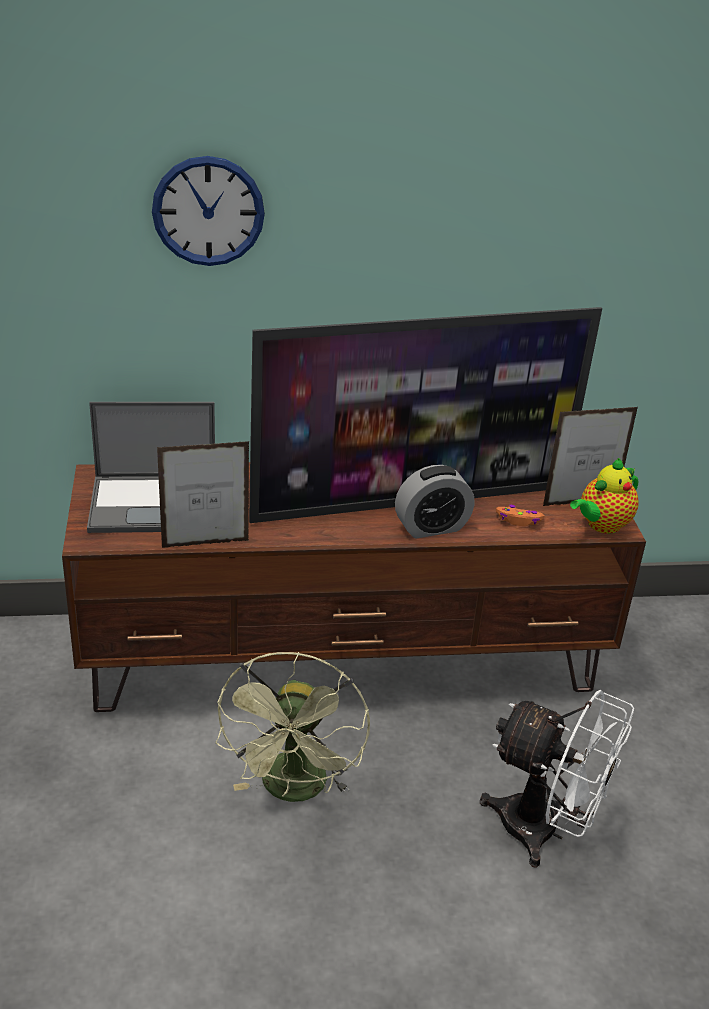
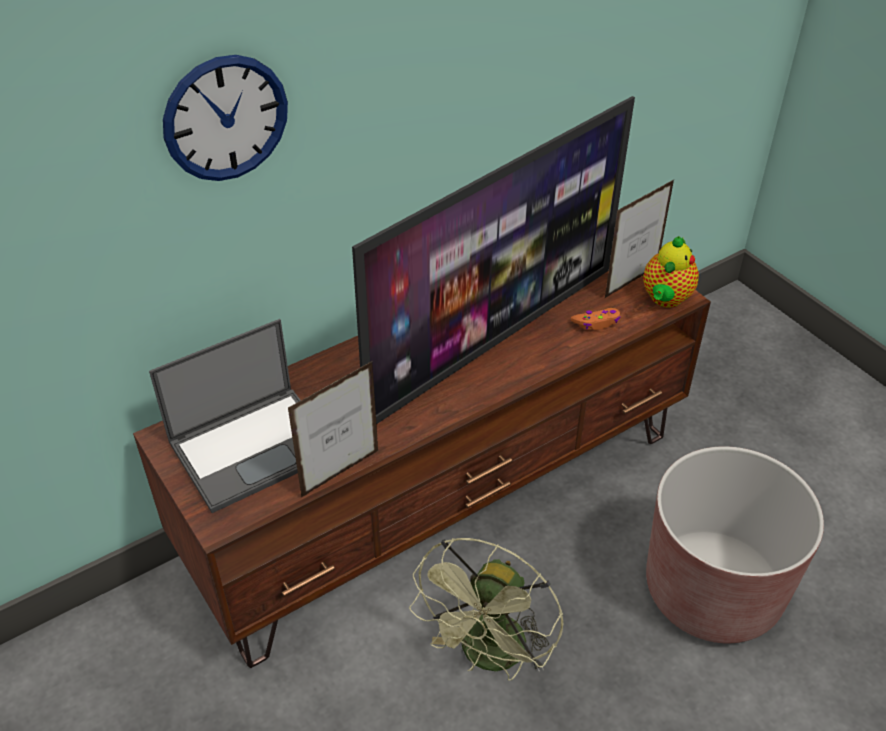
camera: 25 degrees left, 10 degrees up
green fan [215,652,370,802] -> green fan turned 45 degrees clockwise [409,538,563,681]
alarm clock [395,465,474,538] -> none
white fan [480,690,634,868] -> brown planter [646,446,824,643]

